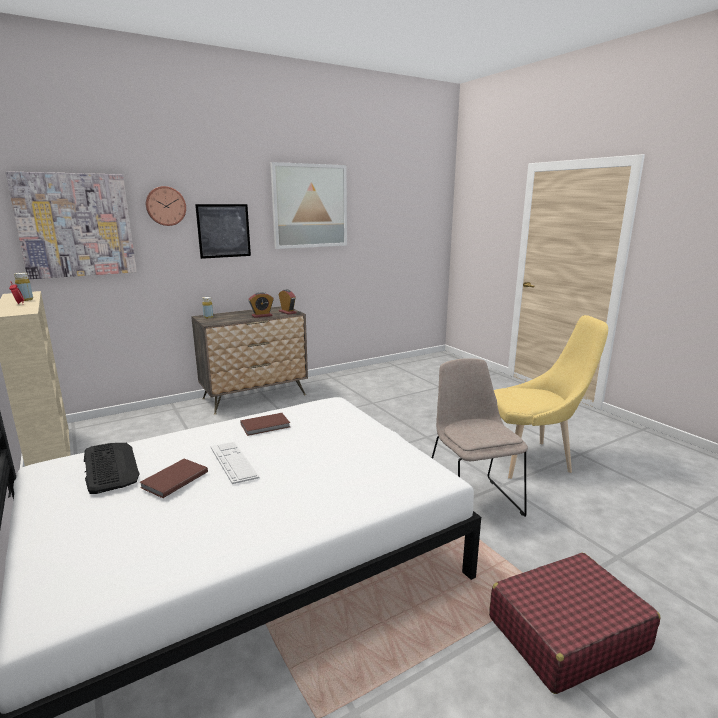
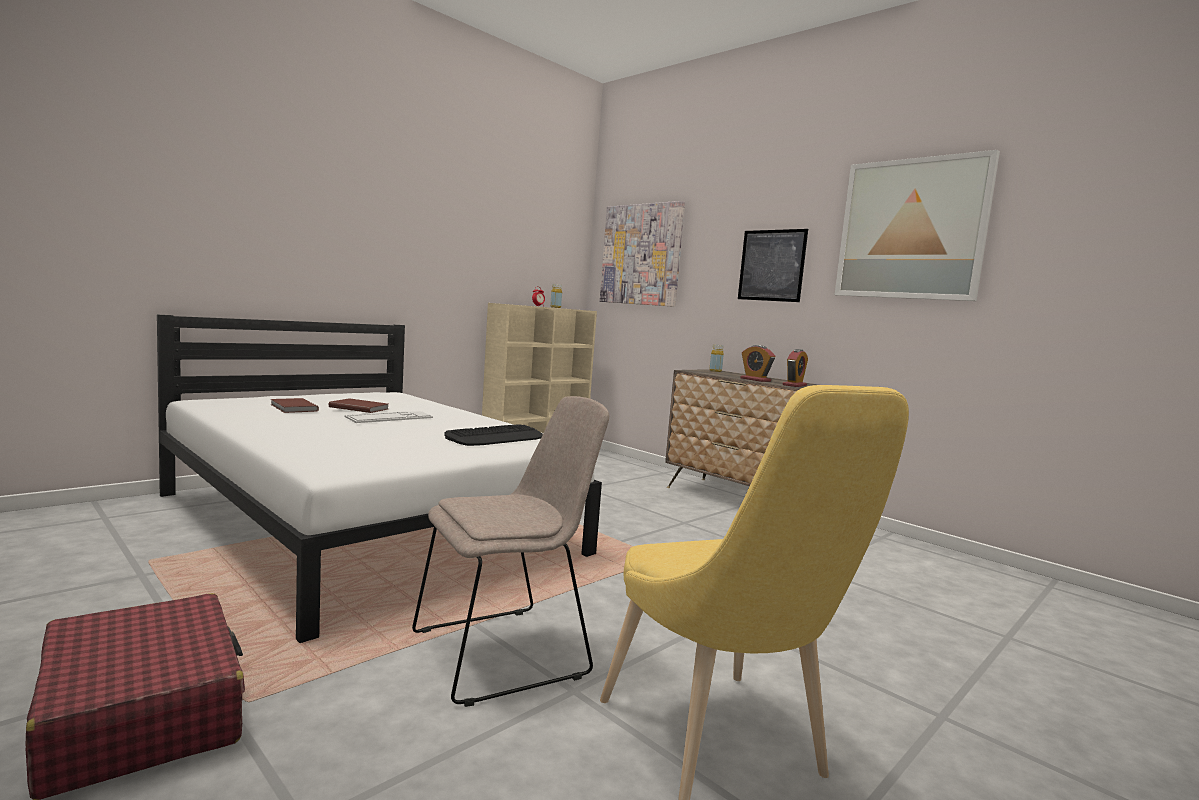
camera: 75 degrees right, 10 degrees down
keyboard [84,443,139,494] -> keyboard moved to [444,424,543,446]
wall clock [146,186,186,226] -> none
brown book [240,413,290,436] -> brown book moved to [271,398,319,413]

